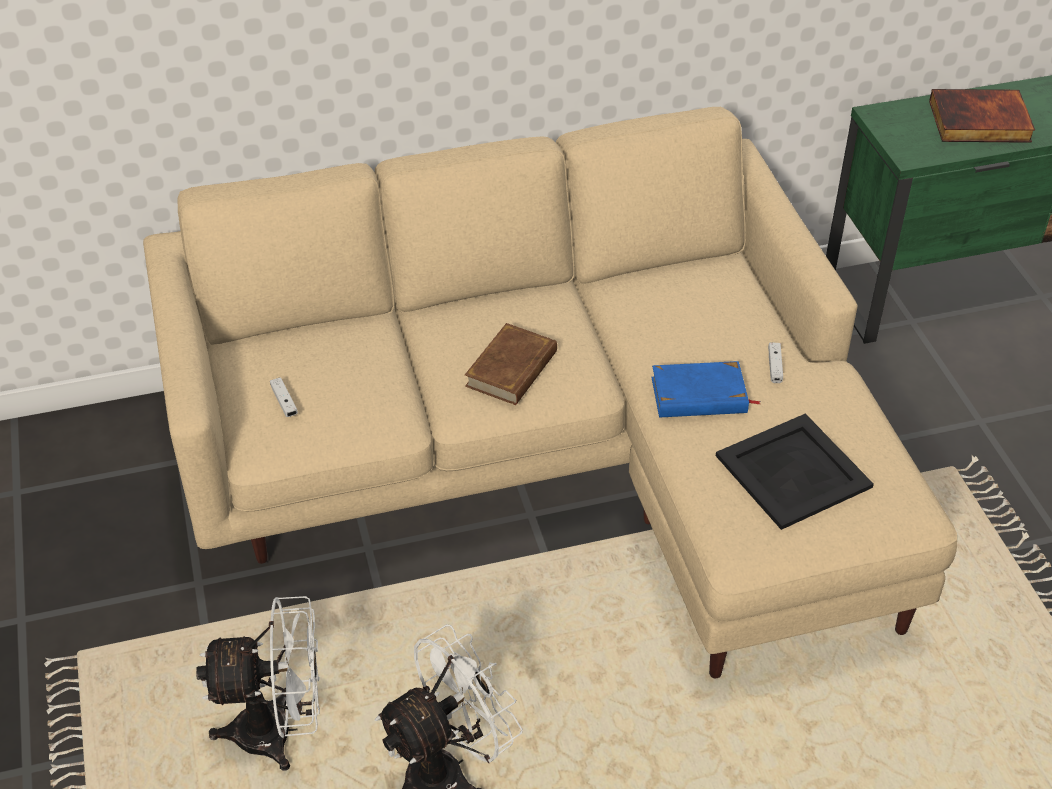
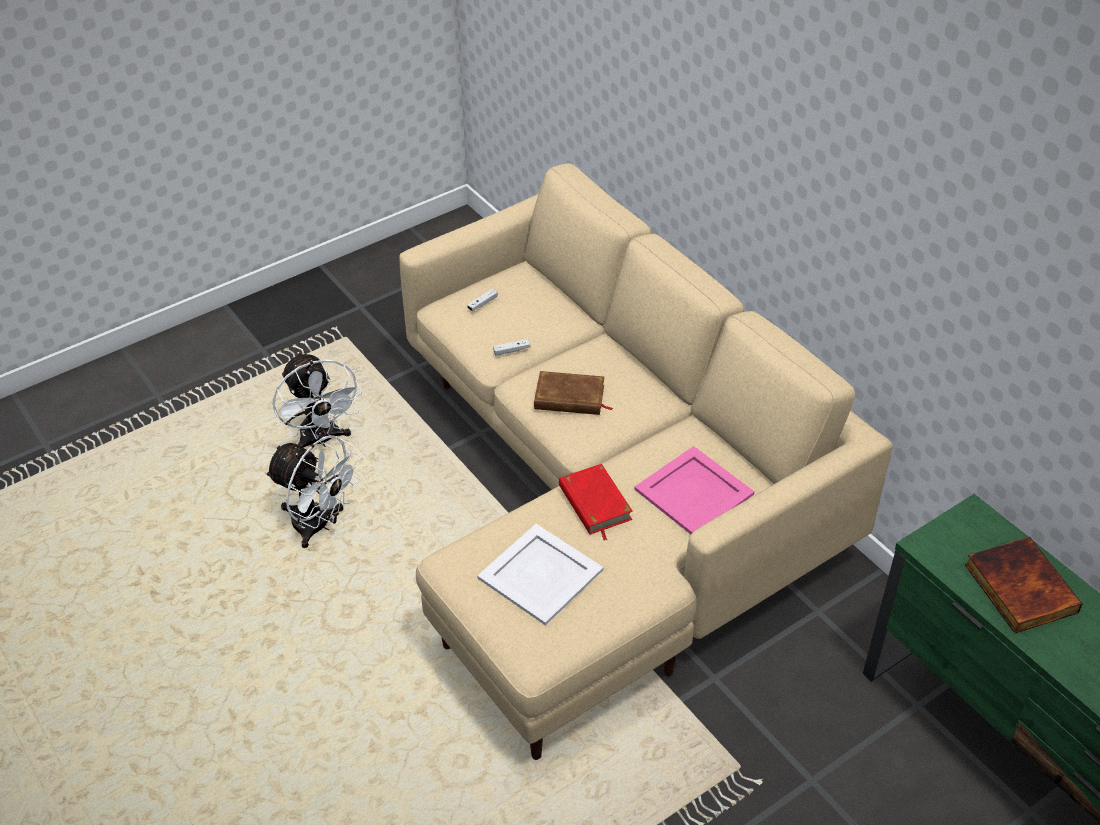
camera: 70 degrees right, 0 degrees up
blue book [651,361,761,417] -> red book [559,464,633,540]
black tray [716,414,874,530] -> white tray [477,524,603,625]
white game controller [768,342,783,383] -> white game controller moved to [493,339,530,355]
none -> pink tray [634,446,755,534]

